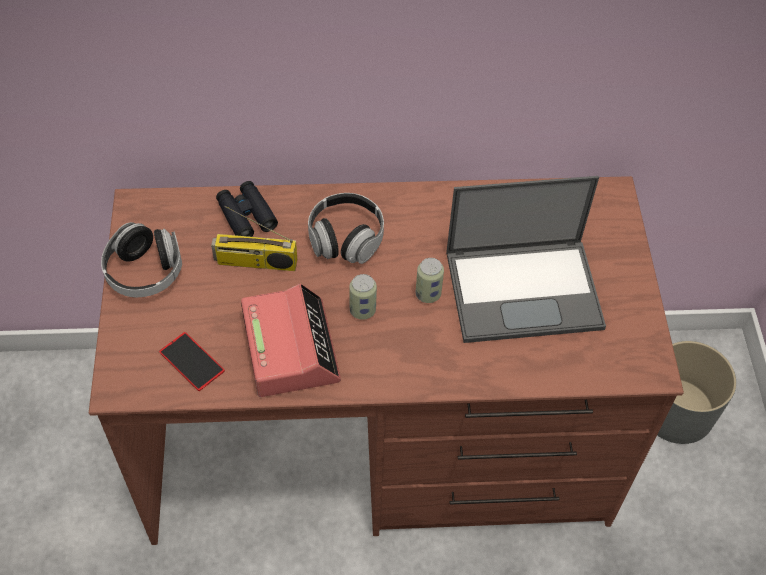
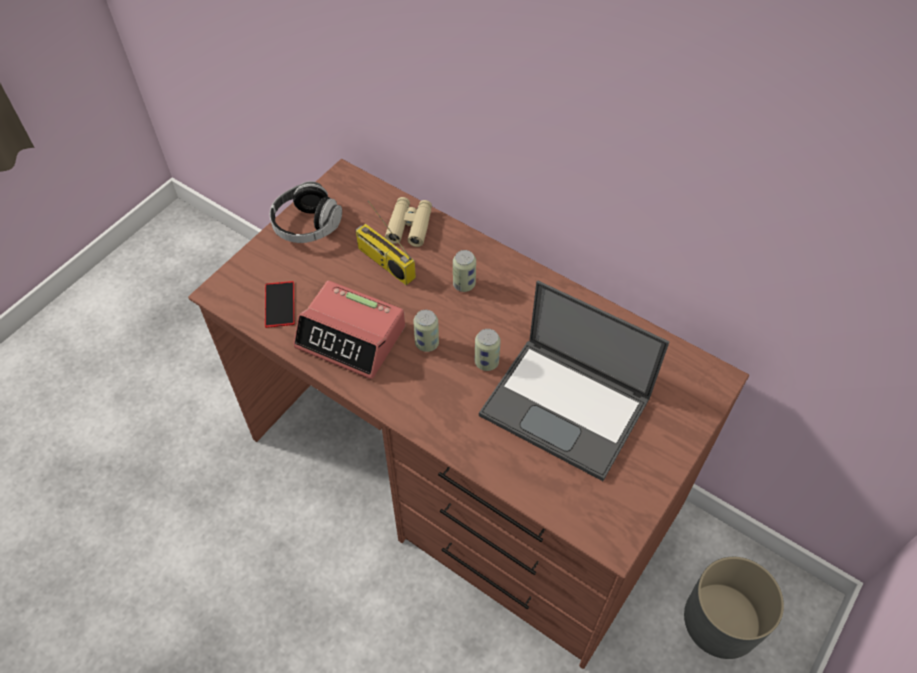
camera: 40 degrees right, 0 degrees up
black binoculars [216,181,278,237] -> beige binoculars [385,197,432,247]
alarm clock [241,283,341,397] -> alarm clock turned 90 degrees clockwise [293,281,405,379]
headphones [308,193,384,264] -> can [453,250,476,292]

